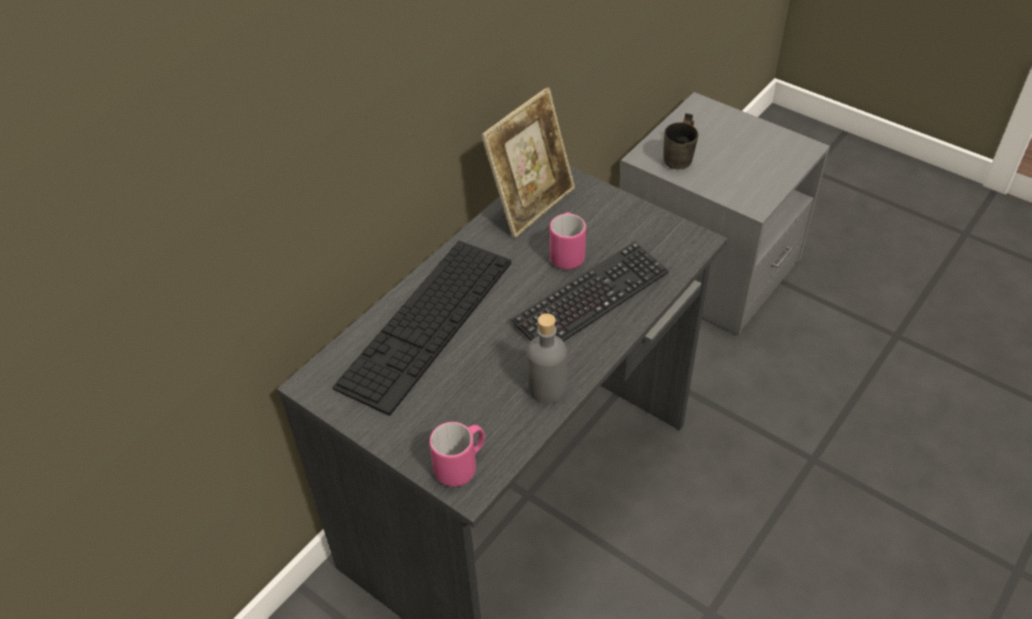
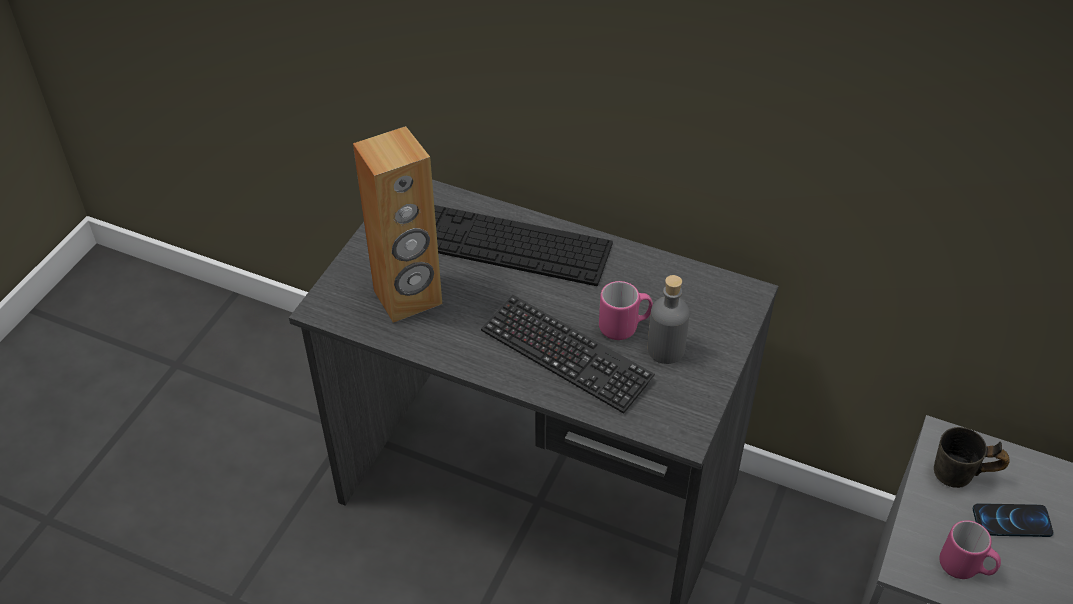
camera: 75 degrees right, 0 degrees up
pink mug [429,422,485,487] -> pink mug moved to [939,520,1001,579]
picture frame [481,87,575,238] -> none
grey bottle [527,313,567,403] -> grey bottle moved to [648,275,690,364]
none -> brown speaker [353,126,442,323]
none -> phone [973,503,1054,537]

